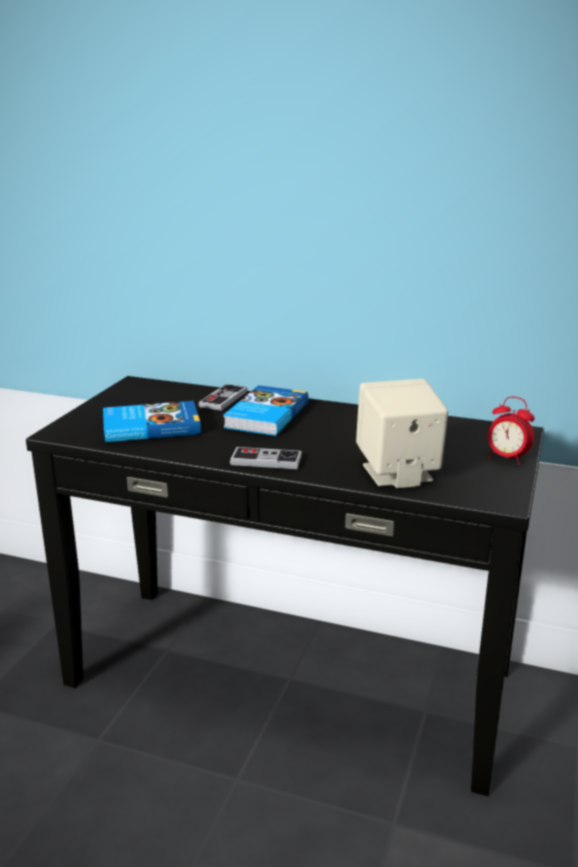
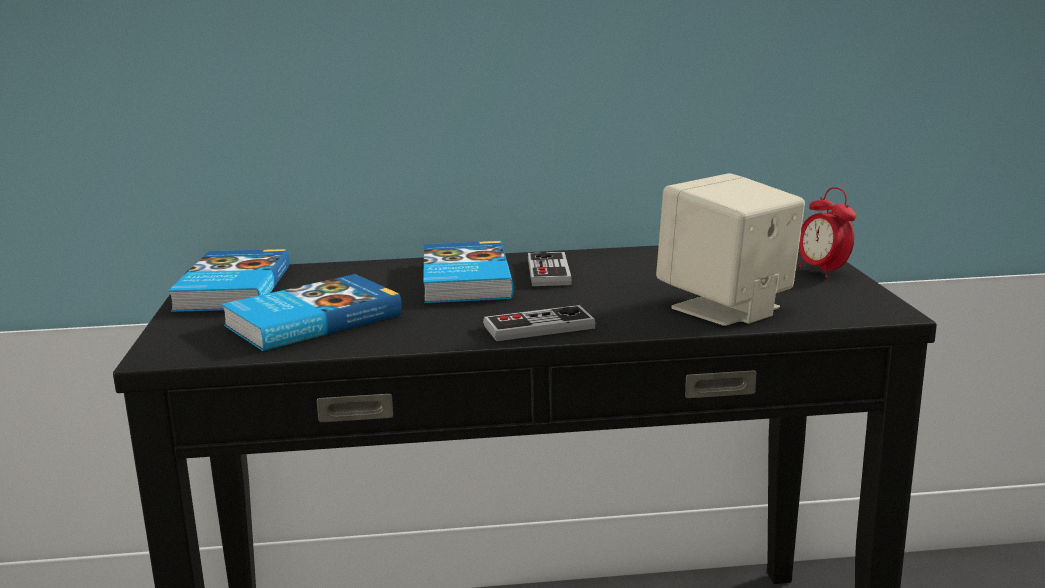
camera: 25 degrees left, 5 degrees down
game controller [199,384,247,411] -> game controller moved to [528,252,572,286]
alarm clock [488,397,535,465] -> alarm clock turned 60 degrees clockwise [798,187,856,278]
none -> book [168,249,290,312]

